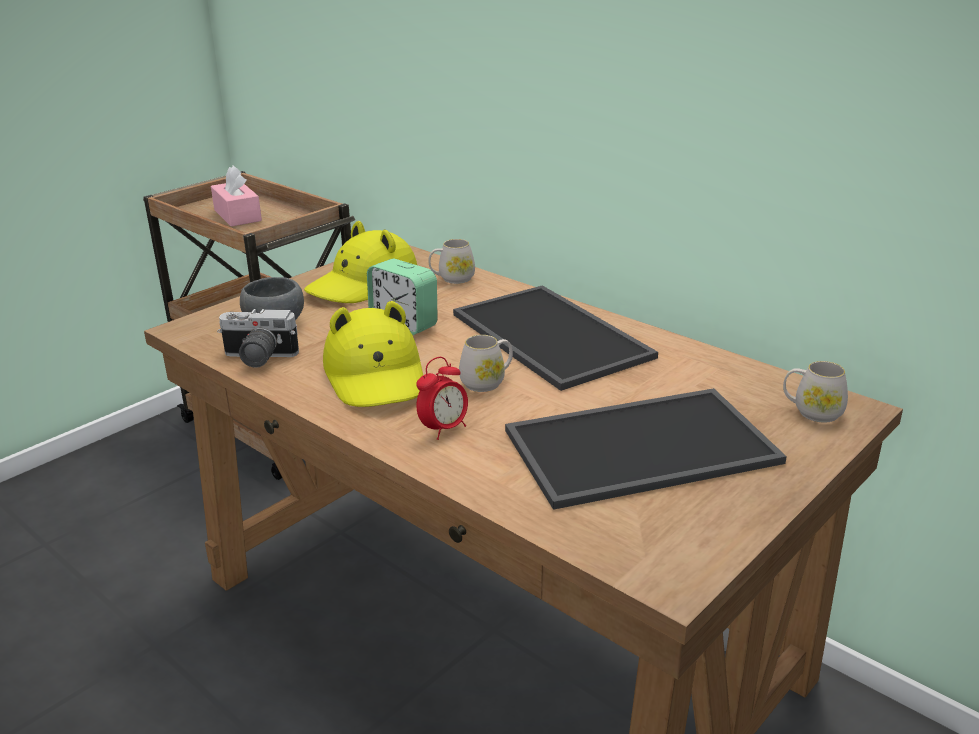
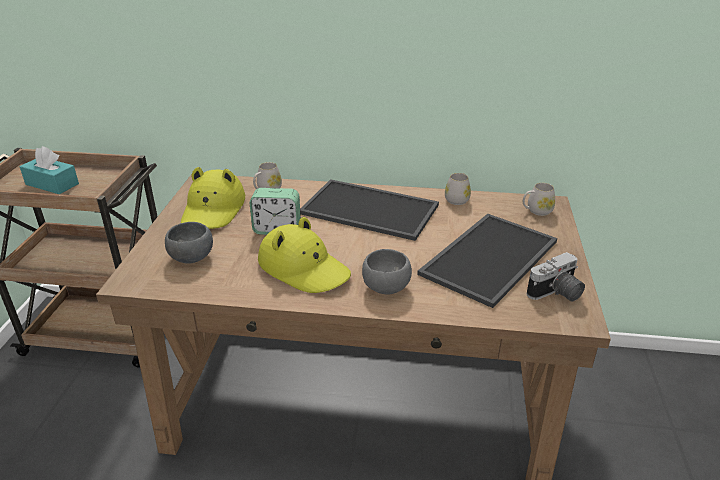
camera: 35 degrees left, 5 degrees up
pink tissue box [211,166,262,227] -> turquoise tissue box [20,146,79,194]
camera [217,309,299,368] -> camera moved to [526,252,585,301]
alarm clock [416,357,468,440] -> grey bowl [362,249,412,295]
white mug [459,335,513,392] -> white mug moved to [445,173,471,205]

